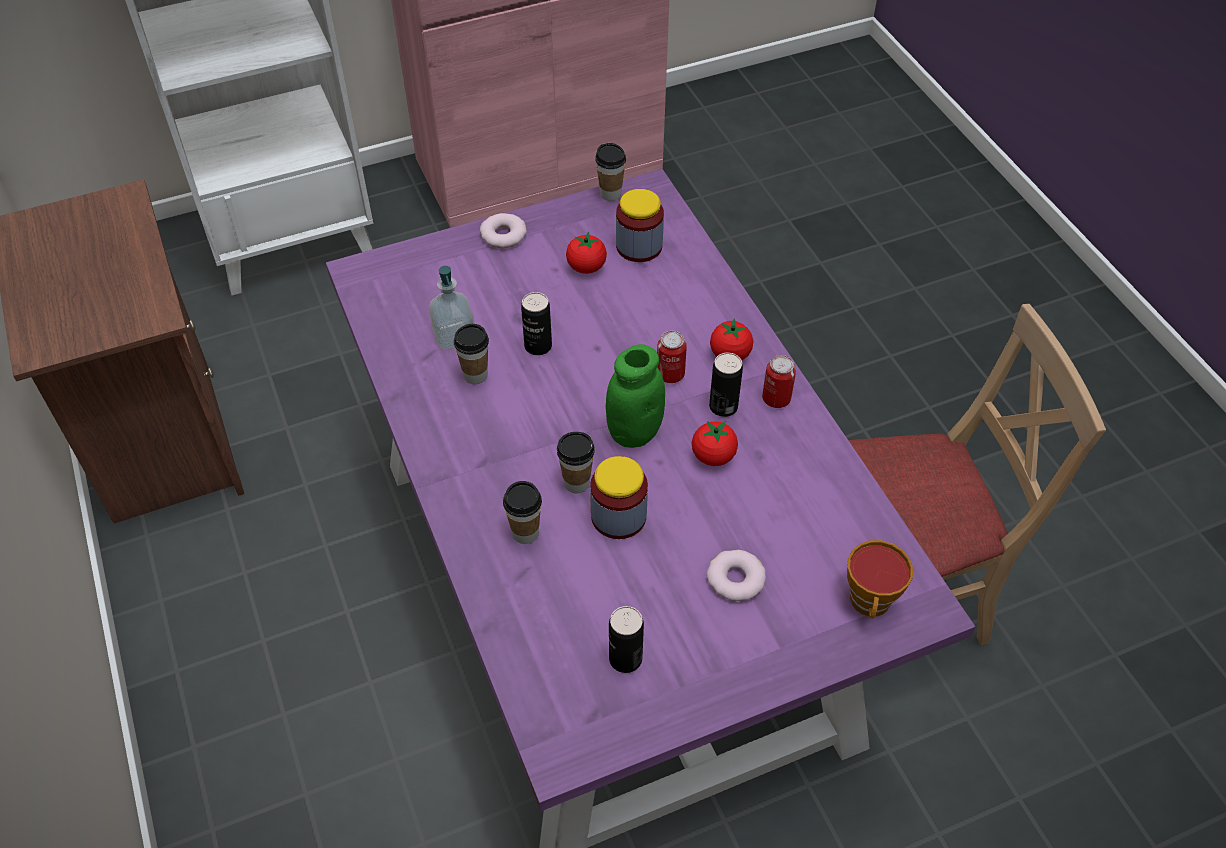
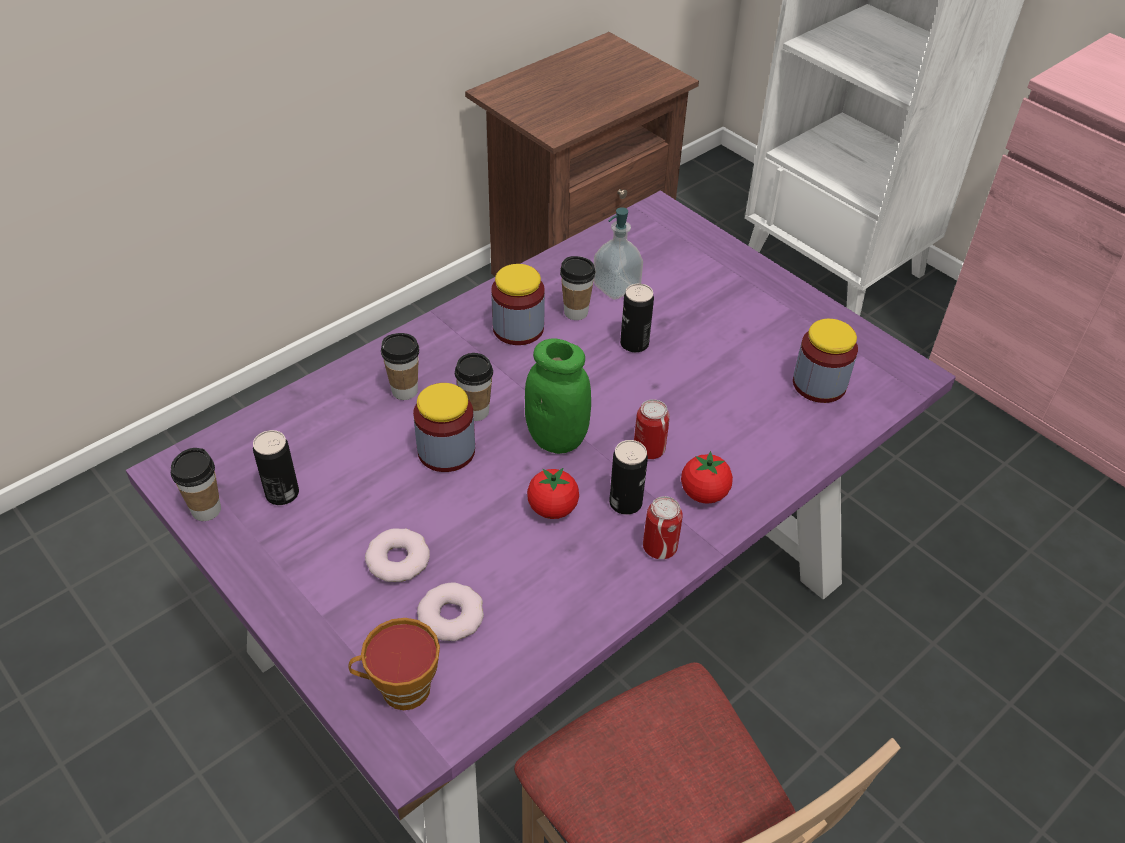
camera: 70 degrees right, 5 degrees down
donut [480,213,527,248] -> donut moved to [417,582,484,641]
tomato [566,231,607,274] -> none
cup [595,143,626,201] -> cup moved to [171,448,221,521]
none -> jar [491,264,545,345]

